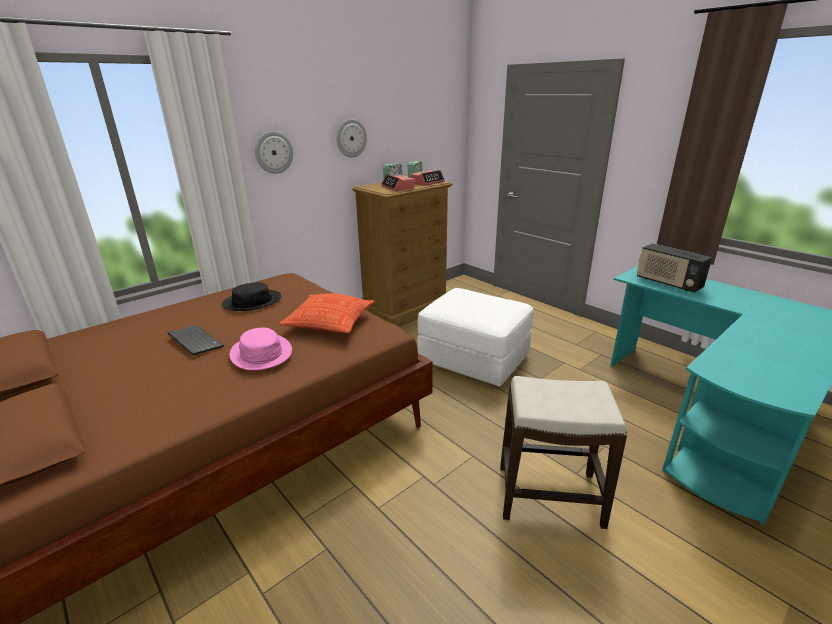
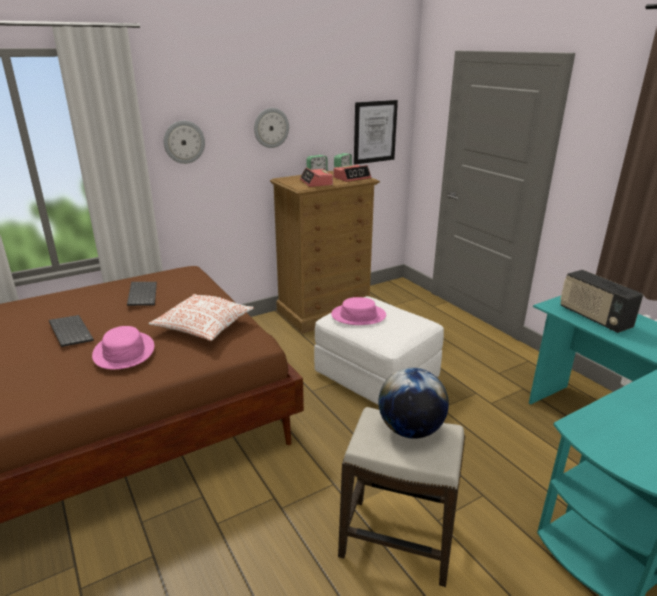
camera: 10 degrees right, 0 degrees up
black hat [222,282,281,311] -> keyboard [127,282,157,306]
orange pillow [279,293,375,333] -> white pillow [149,294,254,341]
none -> pink hat [331,297,386,325]
none -> picture [354,100,398,164]
none -> globe [378,368,449,439]

